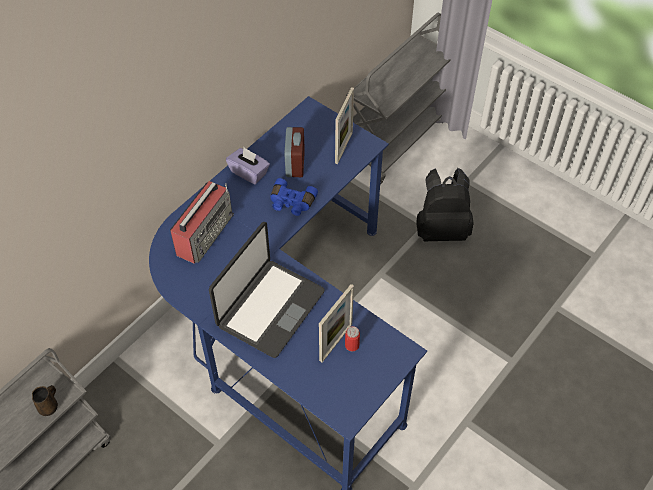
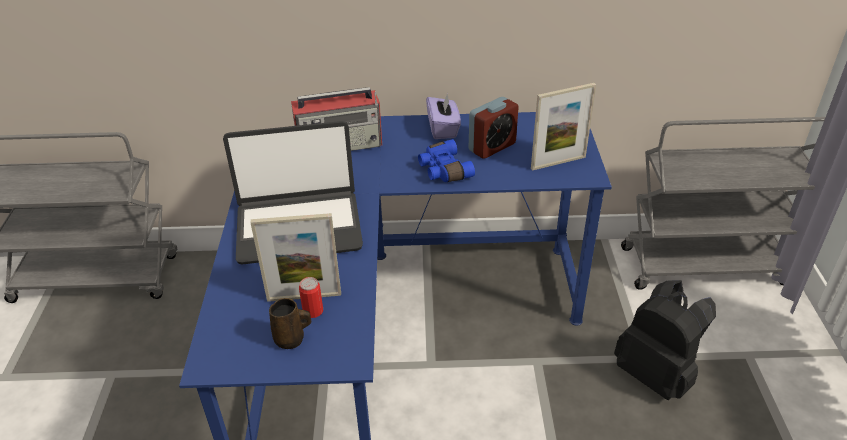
camera: 50 degrees right, 15 degrees down
brown mug [32,385,58,416] -> brown mug moved to [269,298,311,349]

